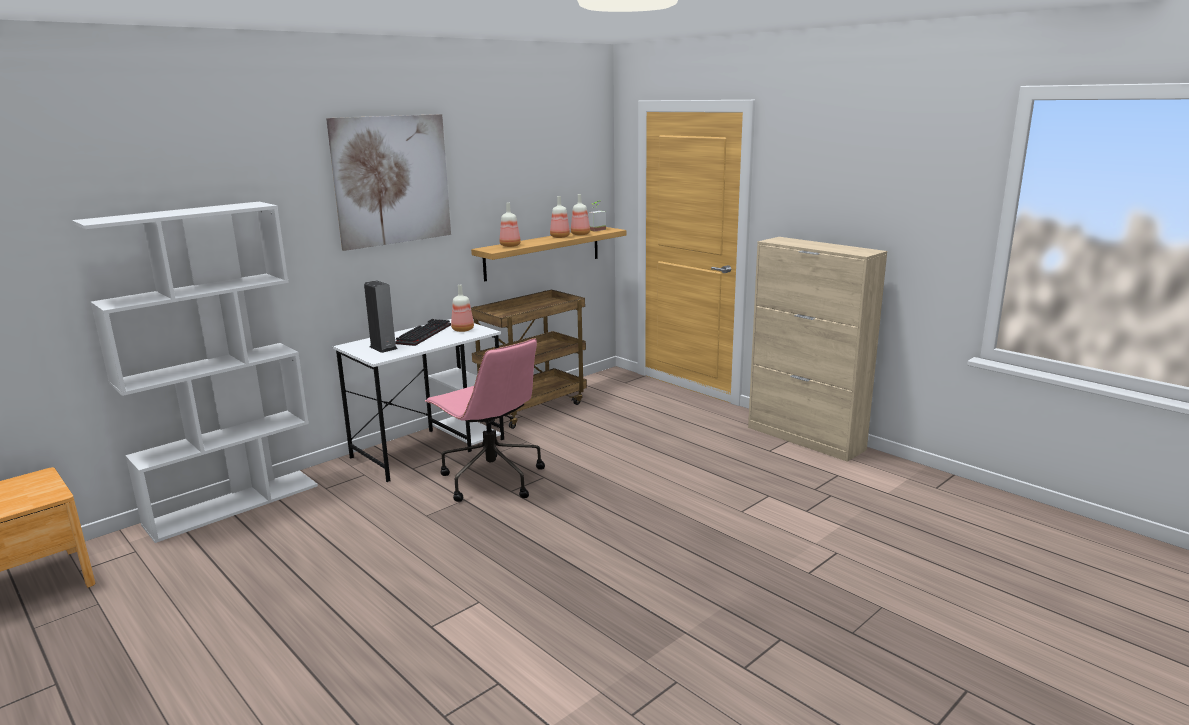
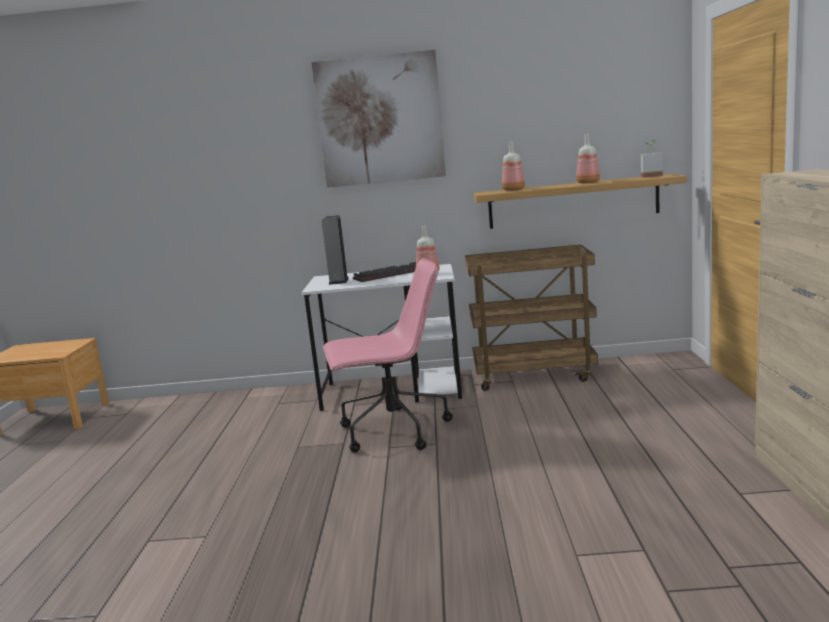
camera: 45 degrees right, 5 degrees down
white bookcase [72,202,318,543] -> none
pink office chair [425,338,545,502] -> pink office chair turned 105 degrees counterclockwise [323,258,452,453]
bottle [571,194,590,235] -> none

